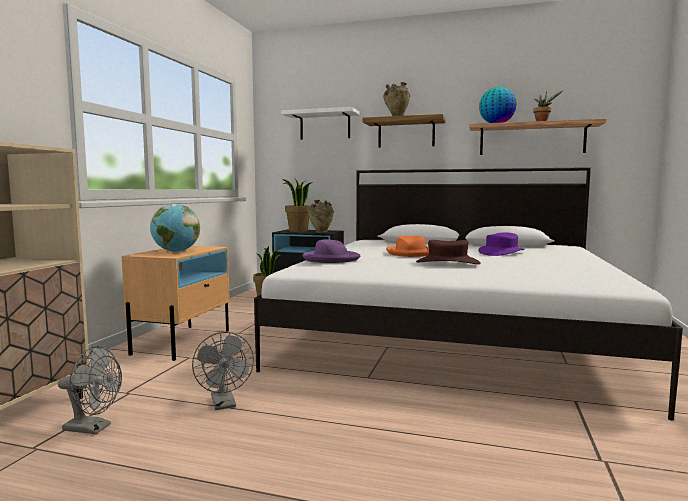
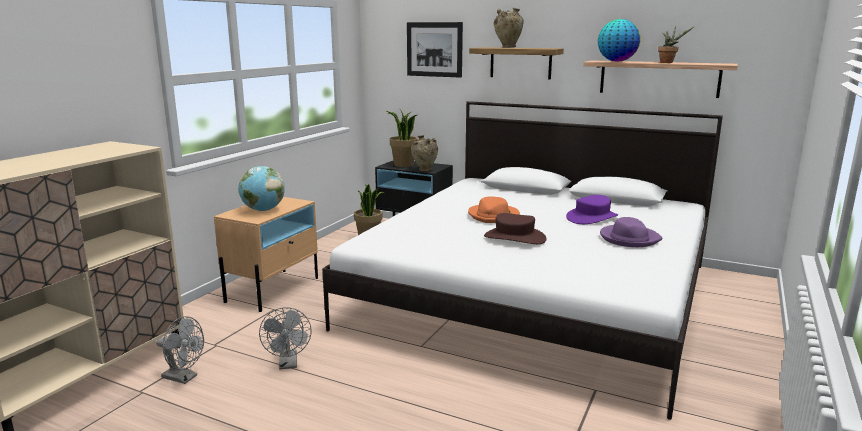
camera: 10 degrees right, 10 degrees up
white shelf [281,107,360,140] -> picture [407,22,463,78]
purple hat [303,239,360,263] -> purple hat moved to [600,217,662,247]

